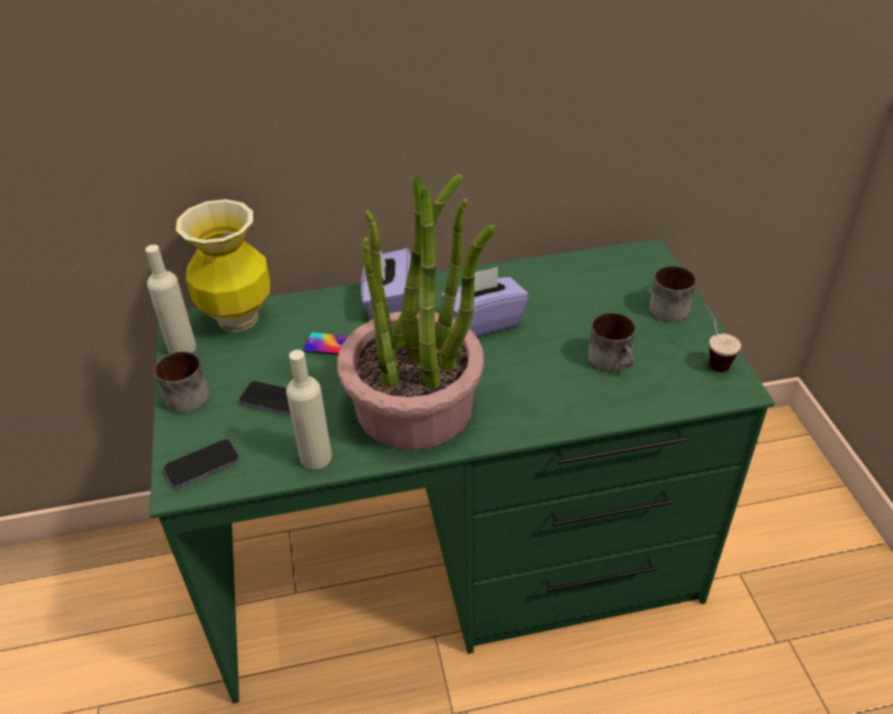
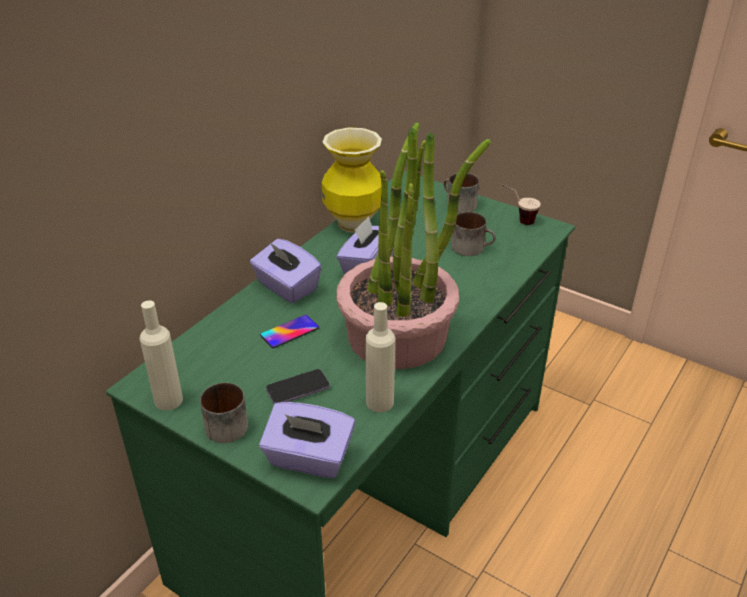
camera: 45 degrees left, 5 degrees down
phone [164,439,239,488] -> purple tissue box [259,402,355,478]
vase [176,199,270,332] -> vase moved to [322,127,382,233]

